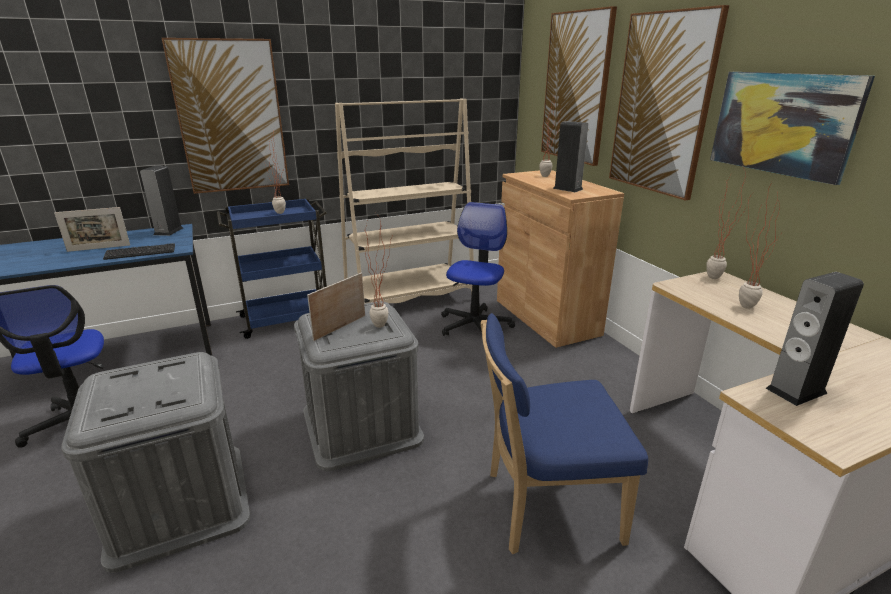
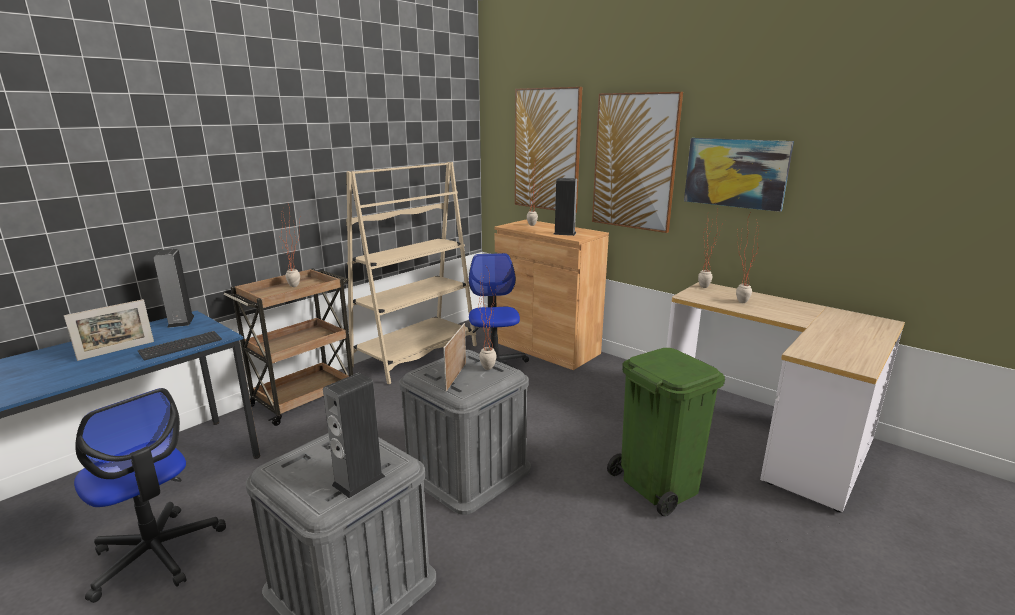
camera: 25 degrees left, 5 degrees down
picture [162,38,289,194] -> none
blue cart [217,198,327,339] -> brown cart [224,268,353,426]
blue chair [480,313,648,554] -> green trash can [607,348,725,516]
speaker [765,272,864,406] -> speaker moved to [323,373,385,498]

